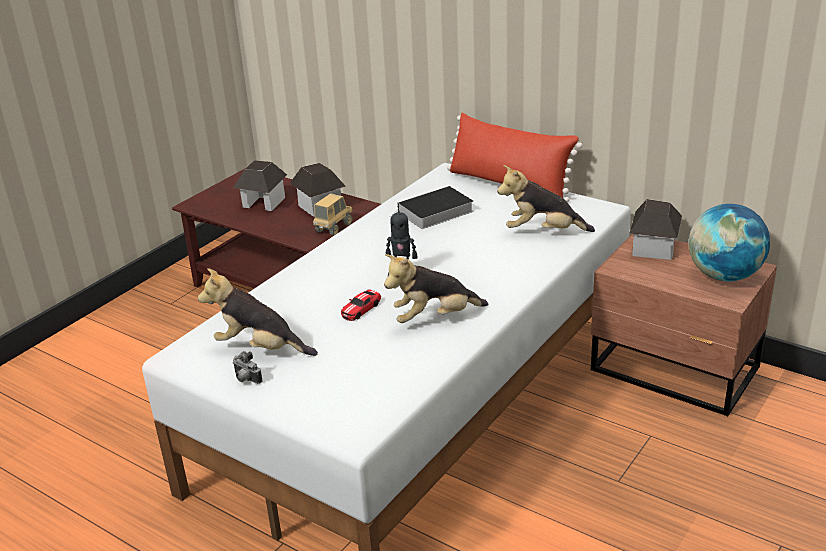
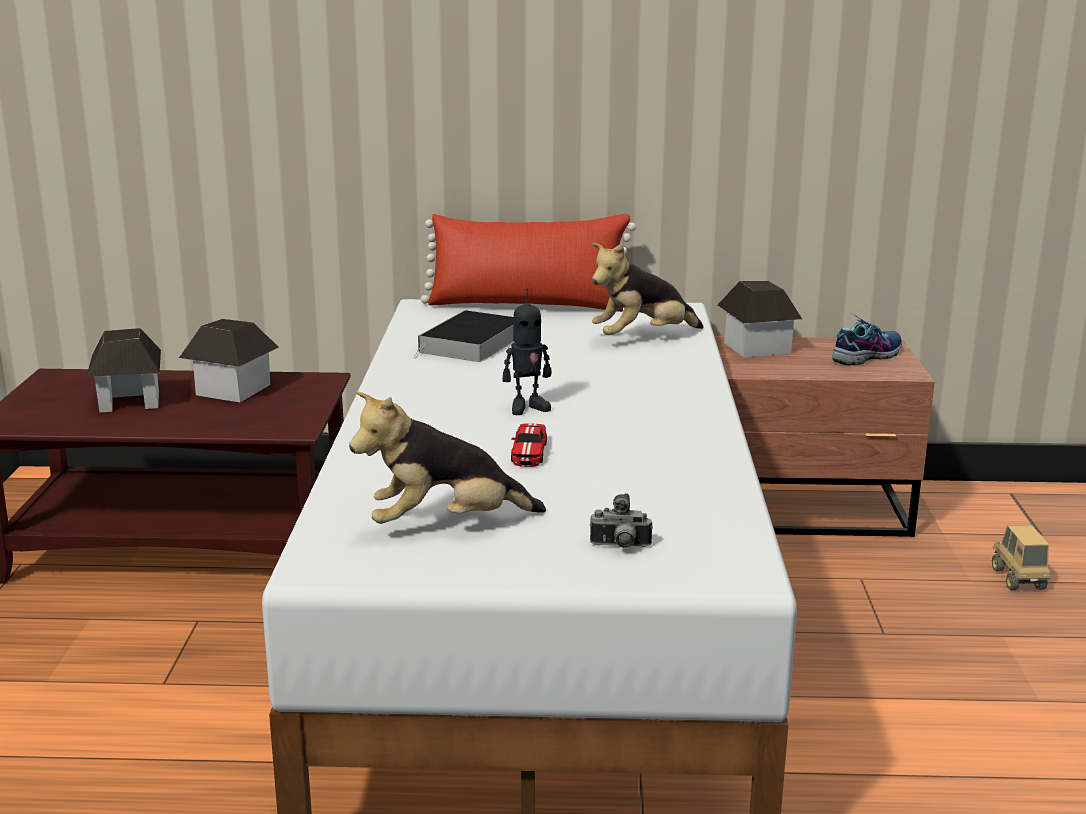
camera: 35 degrees left, 10 degrees down
camera [233,351,263,384] -> camera moved to [590,493,653,548]
toy truck [313,193,353,236] -> toy truck moved to [992,525,1050,590]
plush toy [384,254,488,323] -> none
globe [688,204,770,281] -> shoe [832,314,902,365]

